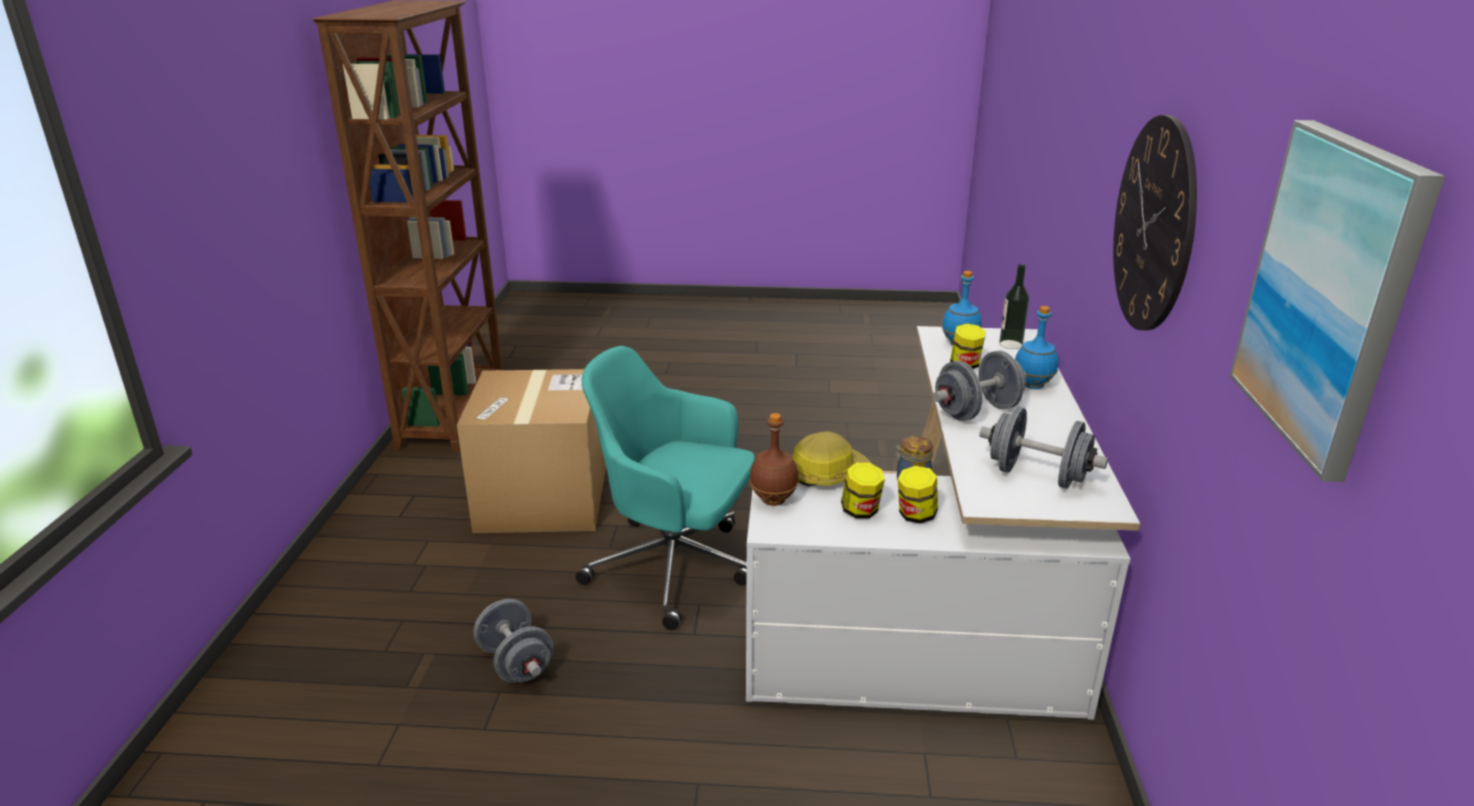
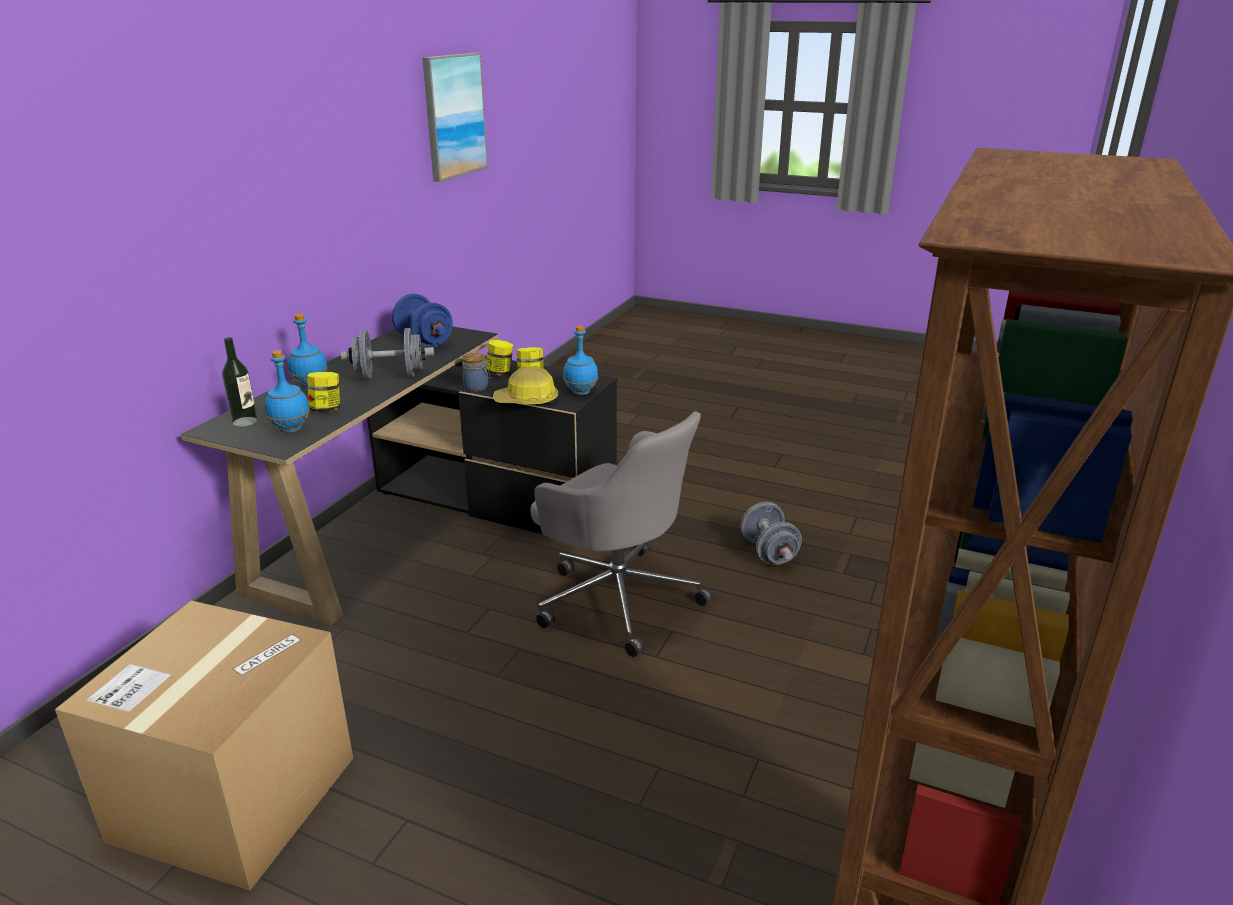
camera: 160 degrees left, 0 degrees up
cardboard box [457,369,606,533] -> cardboard box moved to [55,601,353,890]
turquoise office chair [575,346,755,630] -> grey office chair [530,411,713,657]
white desk [746,326,1140,720] -> black desk [181,326,617,625]
brown bottle [750,413,799,506] -> blue bottle [563,326,598,395]
grey dumbbell [979,407,1108,489] -> blue dumbbell [392,293,453,347]
wall clock [1113,115,1197,330] -> none

